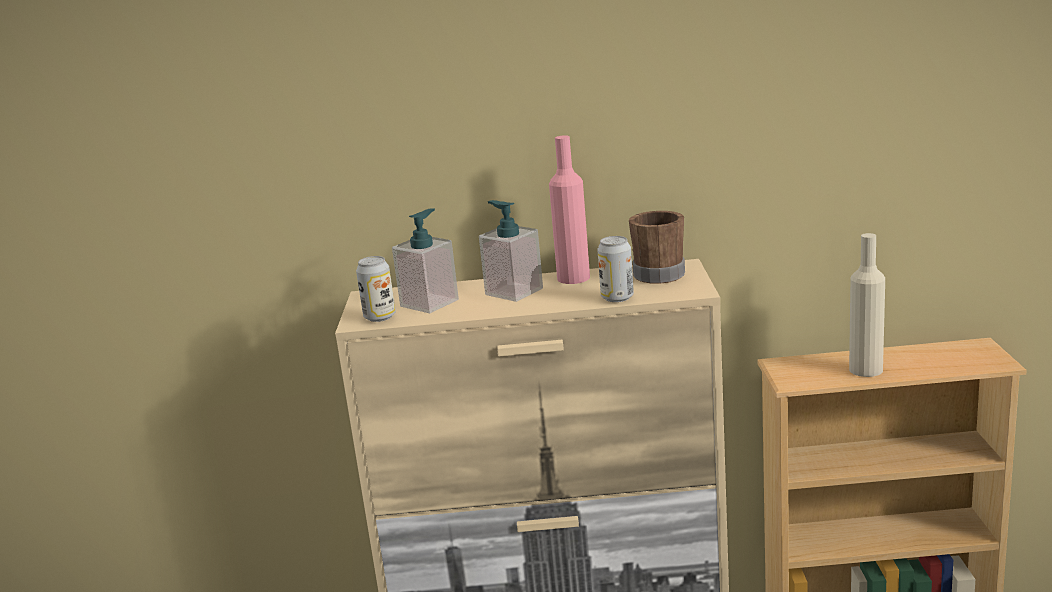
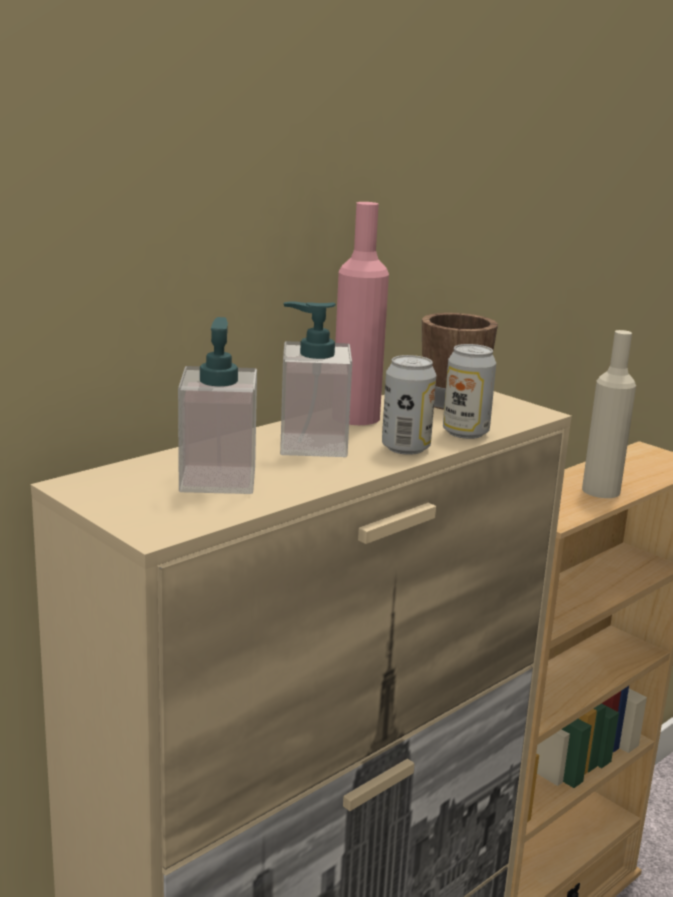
camera: 45 degrees left, 0 degrees up
can [356,256,396,322] -> can moved to [382,355,436,455]

